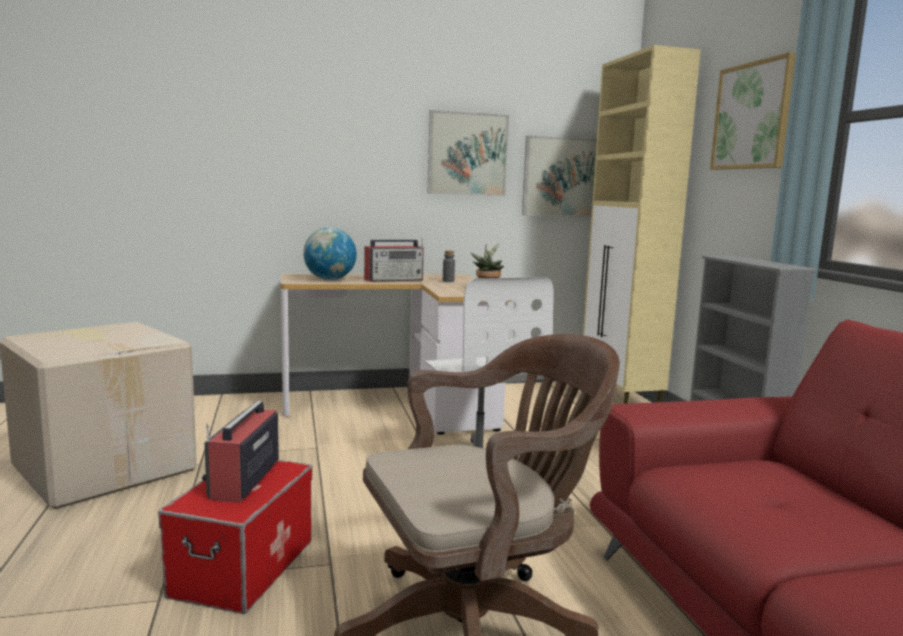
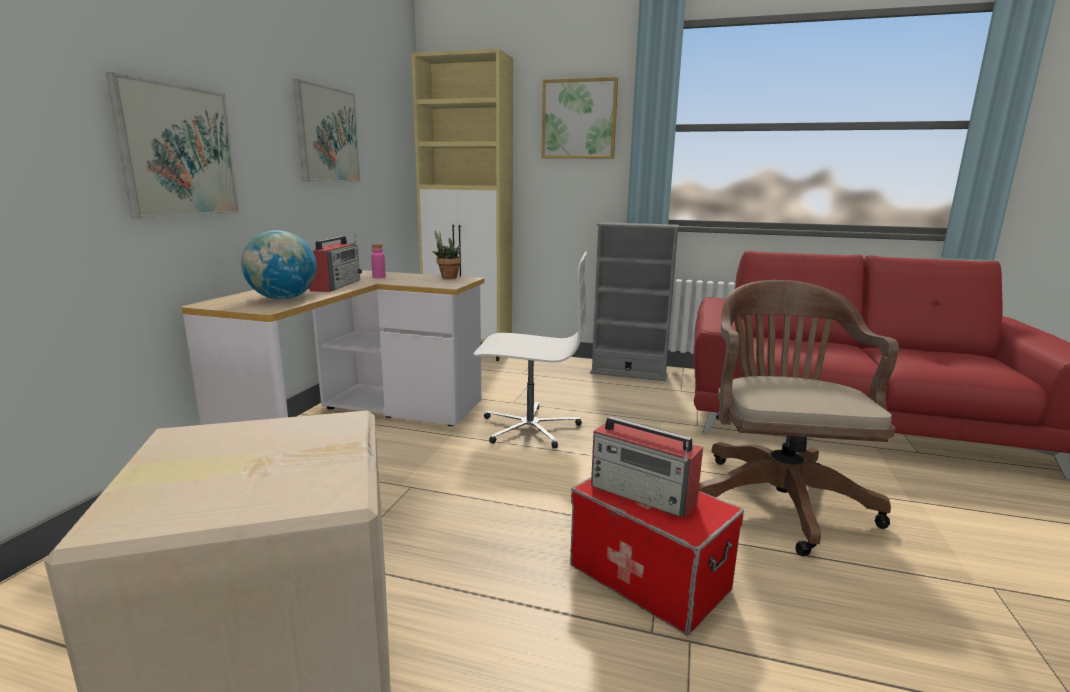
camera: 60 degrees left, 5 degrees up
grey bottle [443,251,455,282] -> pink bottle [371,244,386,278]
picture [522,135,597,217] -> picture moved to [106,72,239,219]

